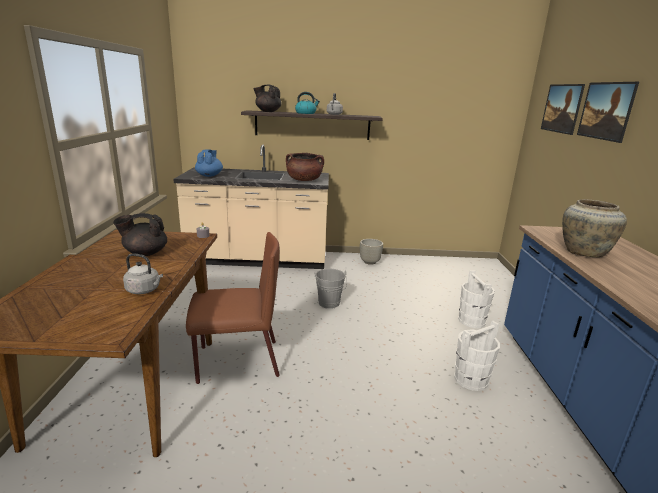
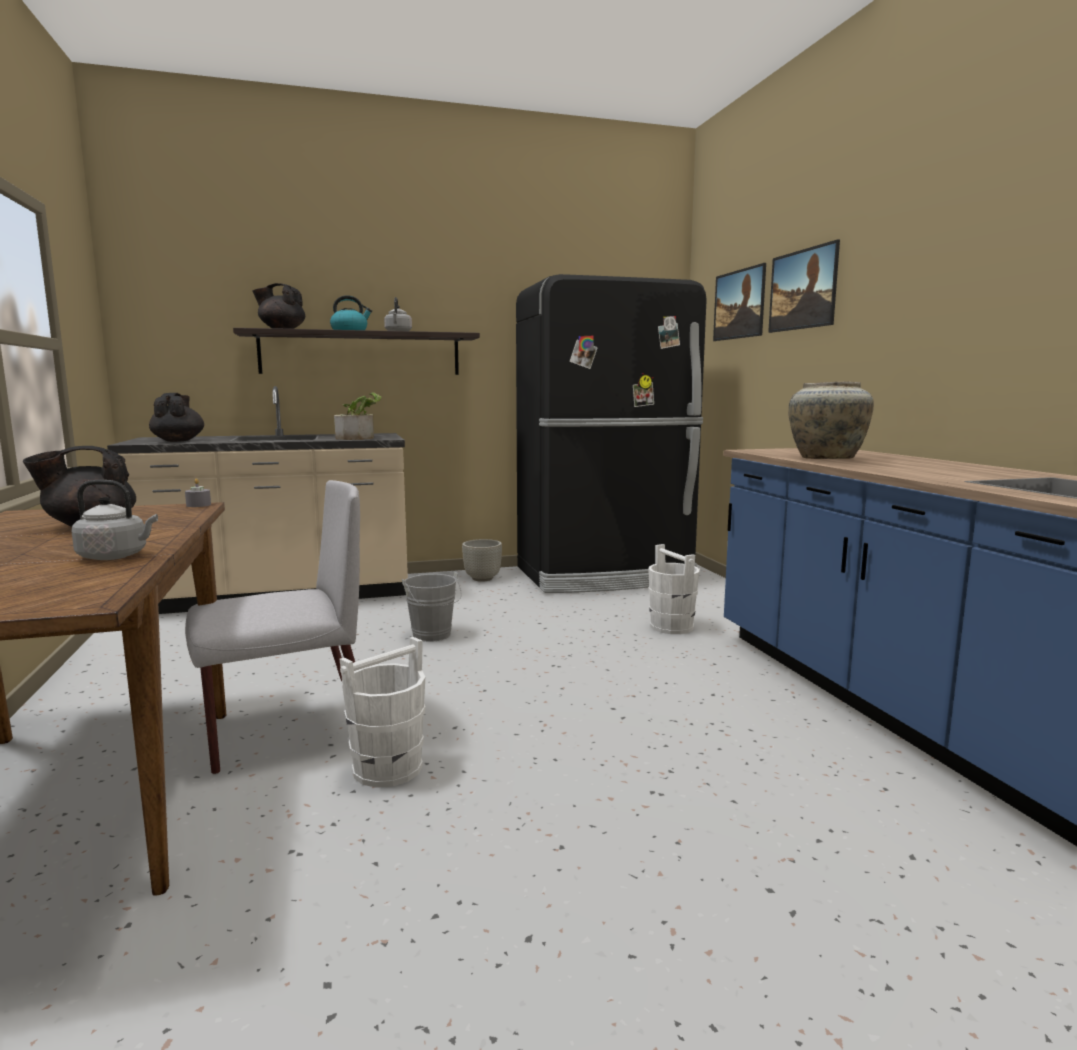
camera: 15 degrees left, 10 degrees down
brown chair [186,232,280,384] -> grey chair [185,480,360,775]
blue teapot [195,149,223,177] -> black teapot [149,393,204,442]
brown cooking pot [286,153,324,181] -> potted plant [334,392,381,440]
white bucket [454,320,500,391] -> white bucket moved to [340,637,425,788]
none -> black fridge [516,274,707,593]

